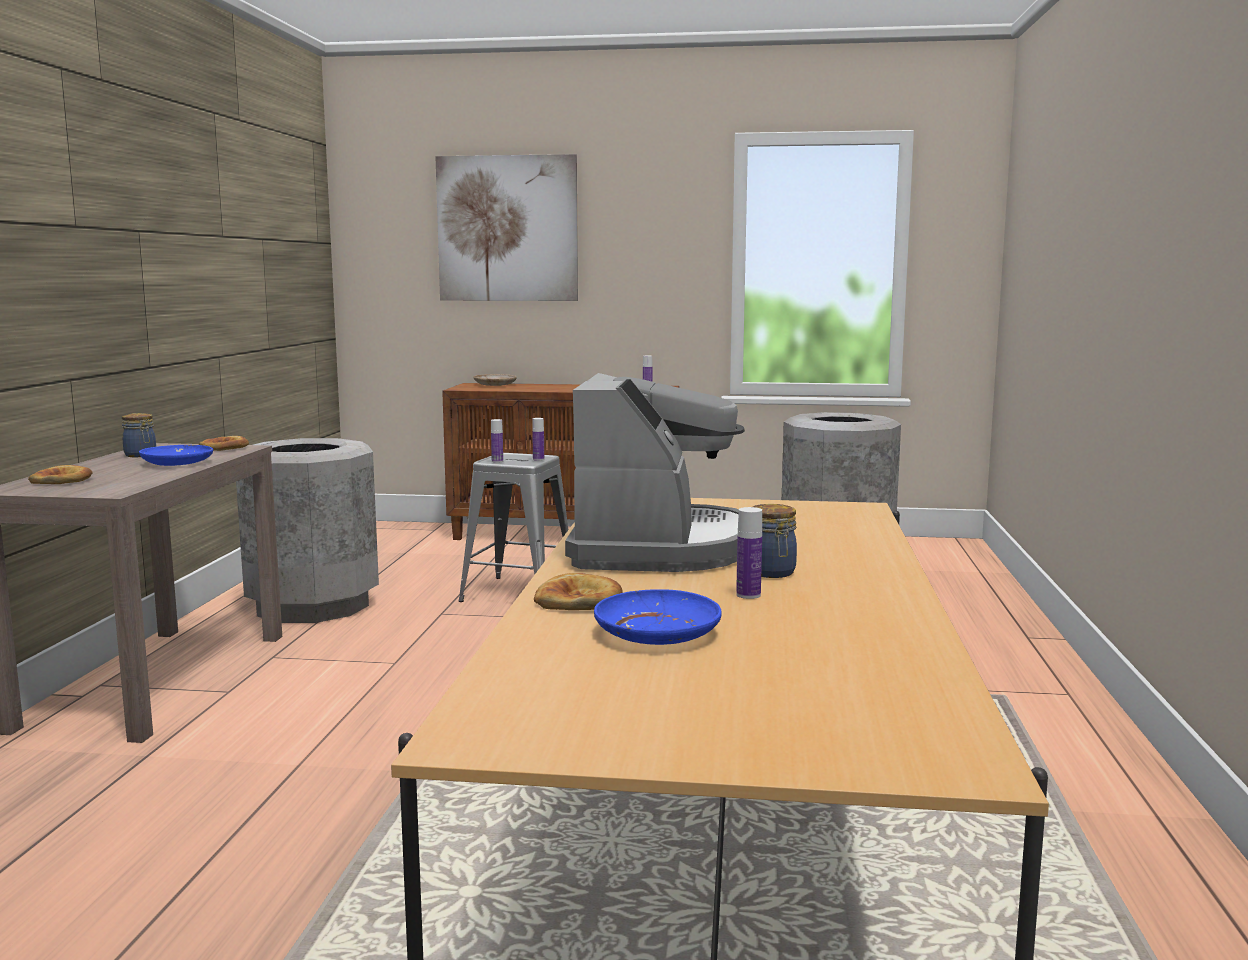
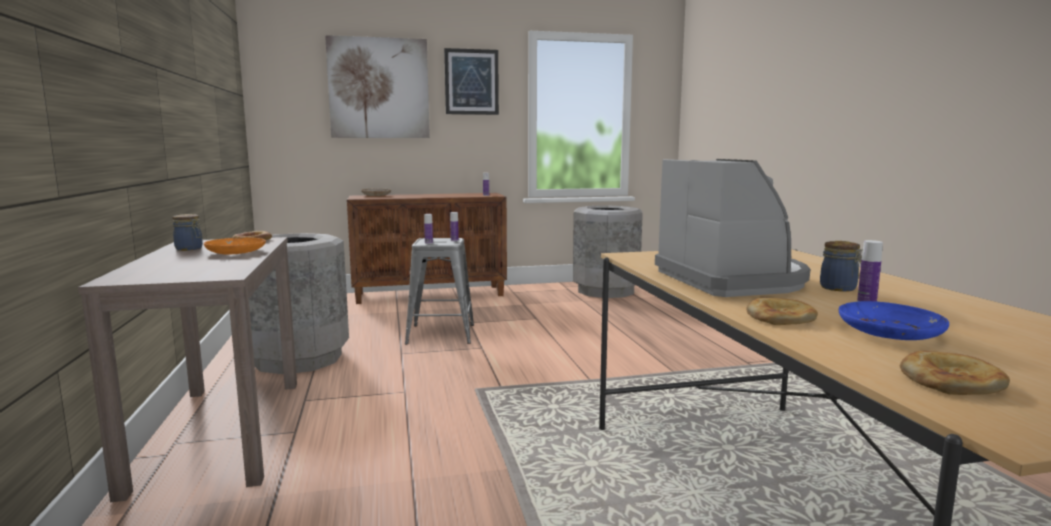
camera: 20 degrees left, 0 degrees up
bread [28,465,93,484] -> bread moved to [900,351,1010,395]
blue plate [139,445,213,466] -> orange plate [204,237,266,254]
none -> picture [444,48,499,115]

